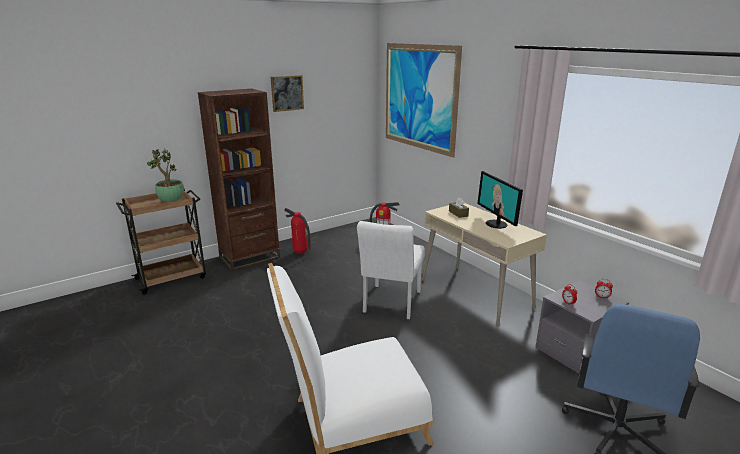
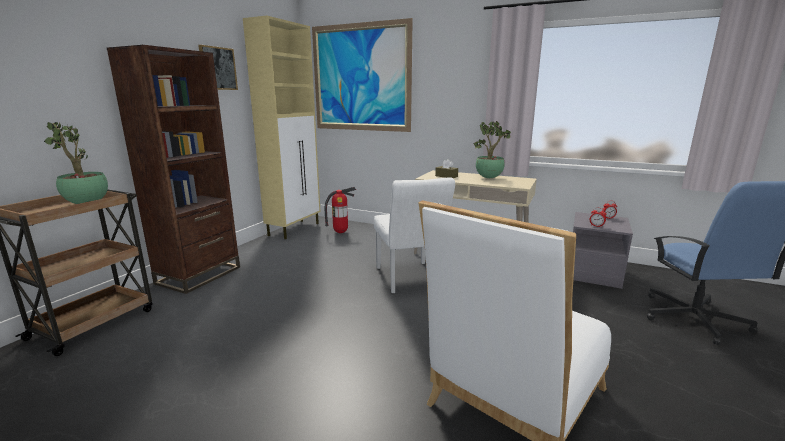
camera: 30 degrees left, 5 degrees down
fire extinguisher [284,208,311,254] -> none
monitor [477,171,523,229] -> potted plant [473,121,511,178]
none -> beige cabinet [243,16,321,239]

